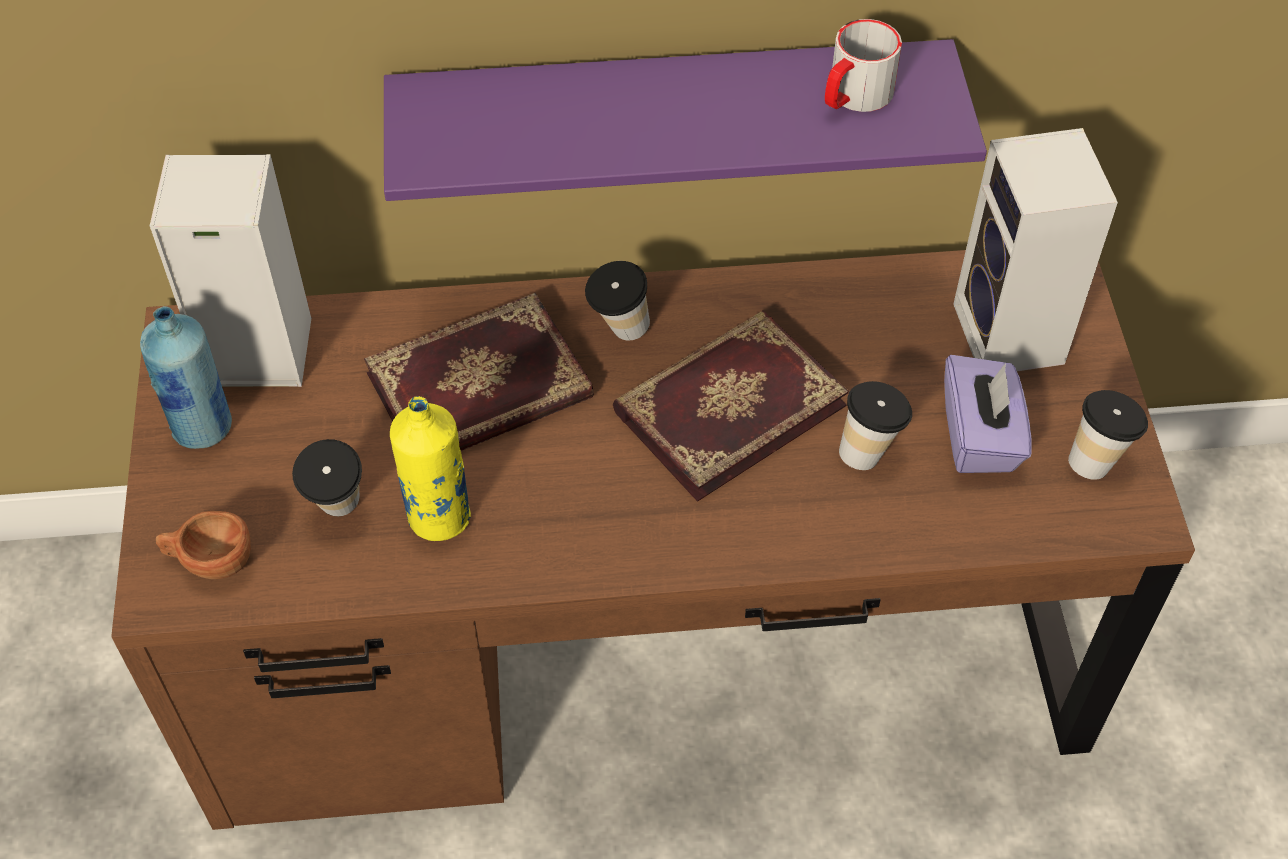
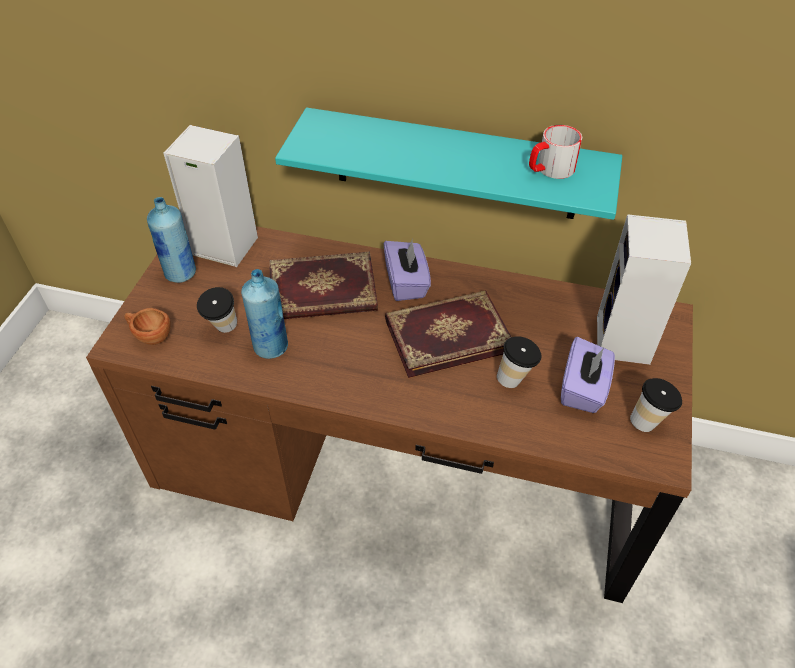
camera: 20 degrees right, 5 degrees down
purple shelf [384,39,987,201] -> turquoise shelf [275,107,622,220]
yellow bottle [390,396,471,541] -> blue bottle [241,269,288,359]
cup [585,261,650,340] -> purple tissue box [384,239,431,301]

